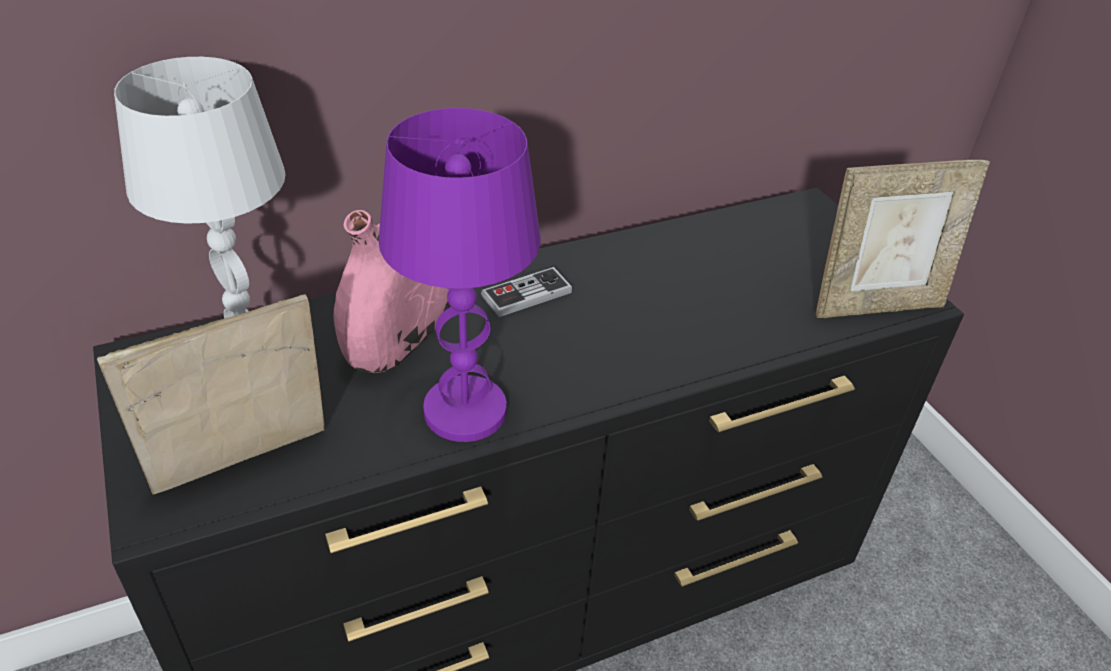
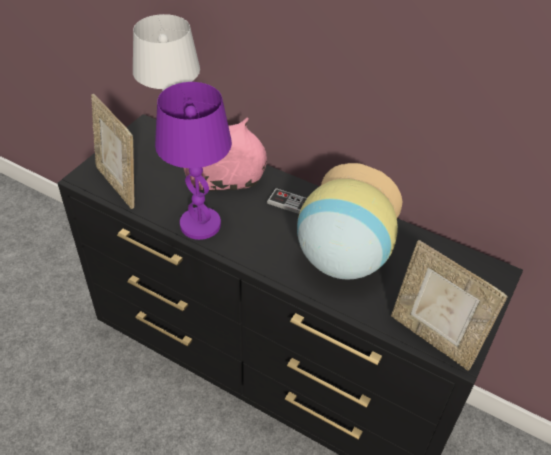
camera: 55 degrees right, 5 degrees up
picture frame [97,294,325,495] -> picture frame turned 150 degrees counterclockwise [91,94,134,209]
none -> vase [297,163,402,280]

